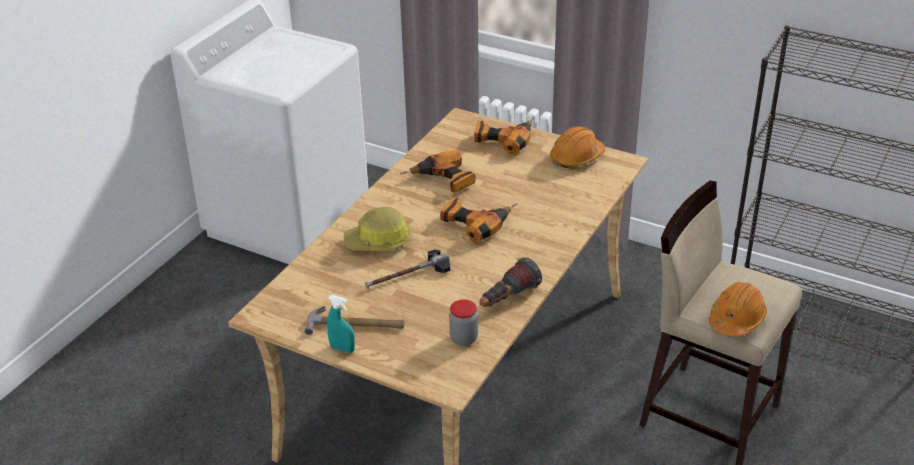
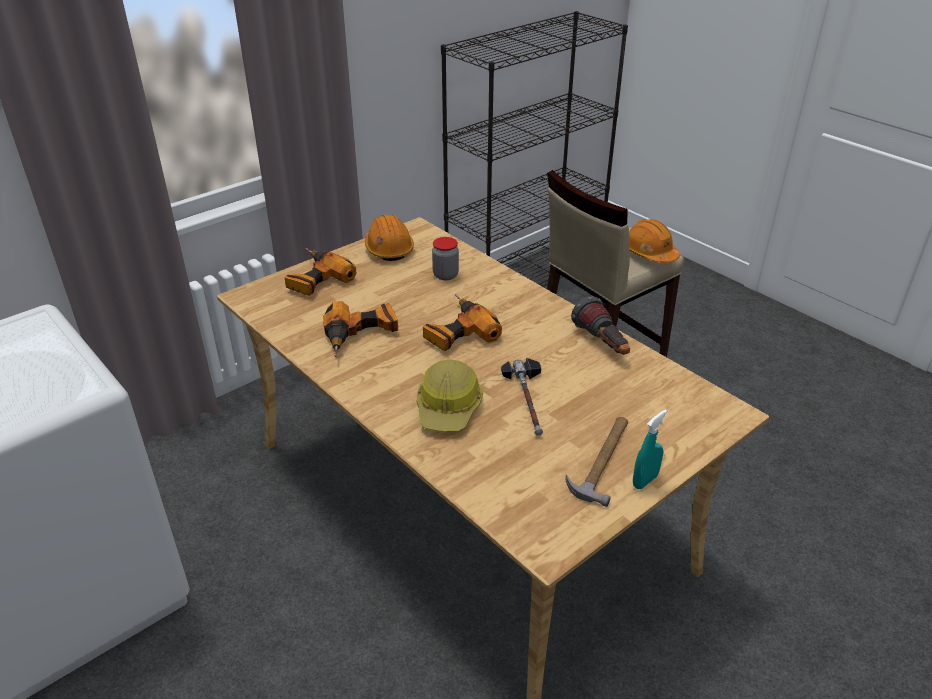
camera: 70 degrees left, 0 degrees up
jar [449,300,478,346] -> jar moved to [432,237,459,280]

